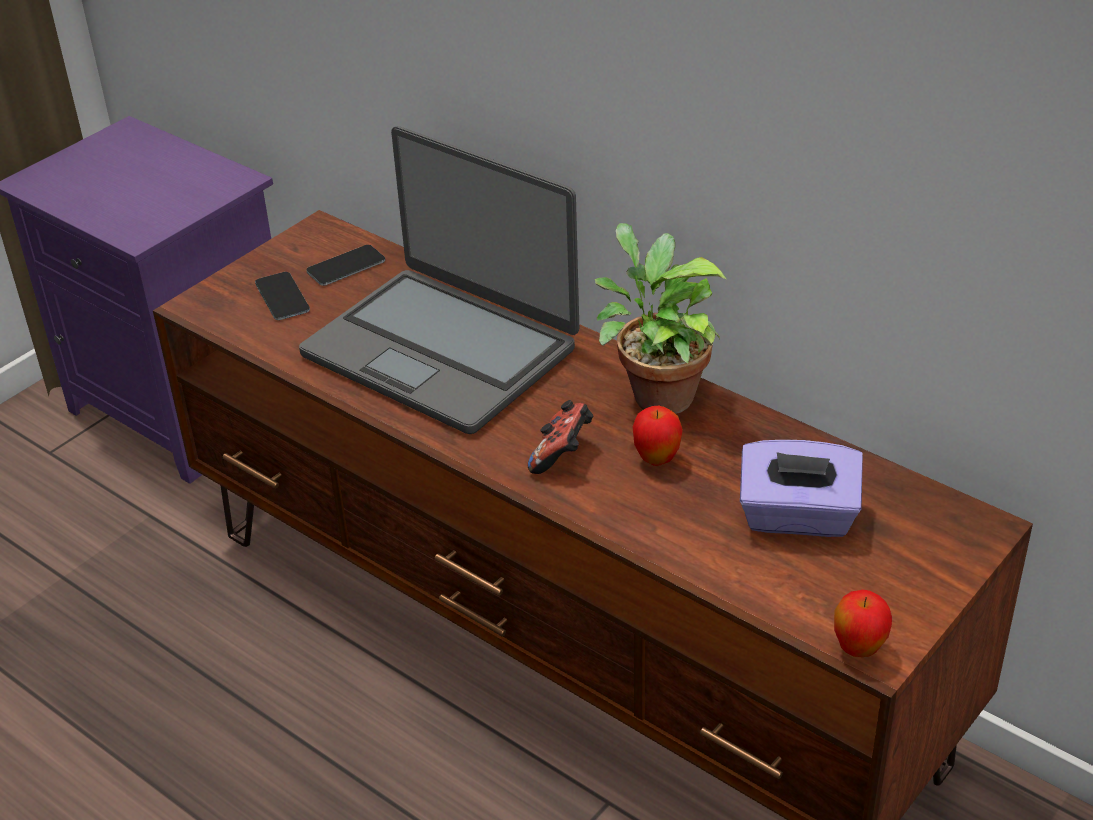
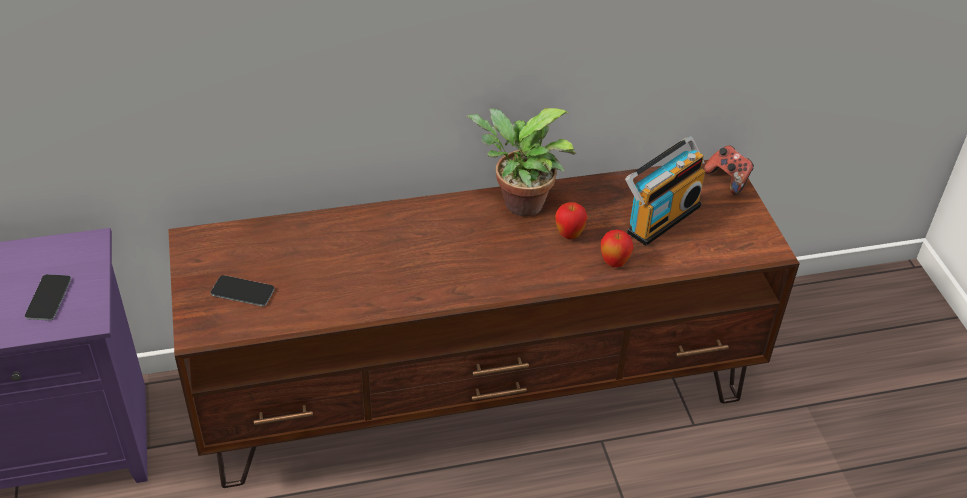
camera: 55 degrees left, 5 degrees up
laptop [299,126,579,434] -> none
phone [306,245,385,286] -> phone moved to [25,274,71,321]
game controller [528,400,593,474] -> game controller moved to [704,145,754,195]
purple tissue box [740,440,863,537] -> radio [625,136,705,246]
apple [834,590,892,657] -> apple moved to [601,230,633,267]

